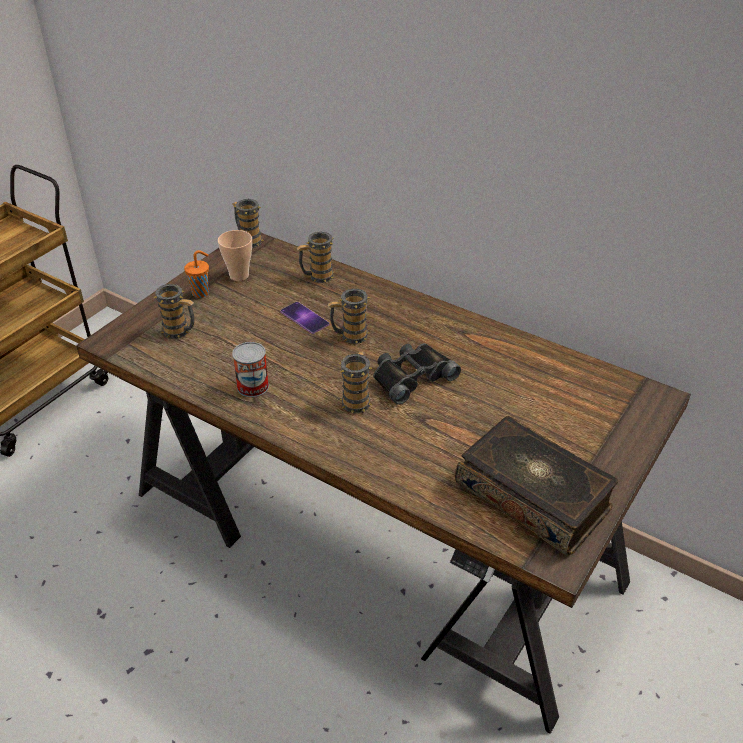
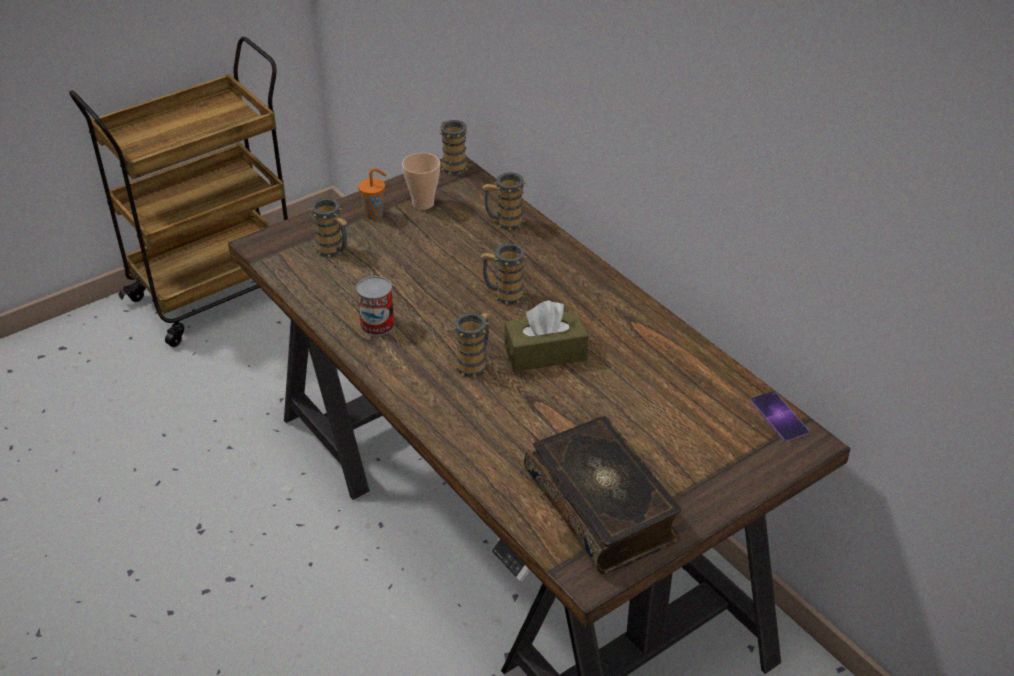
camera: 20 degrees right, 0 degrees up
phone [280,302,329,334] -> phone moved to [750,391,810,442]
black binoculars [373,343,461,405] -> brown tissue box [504,300,589,372]

